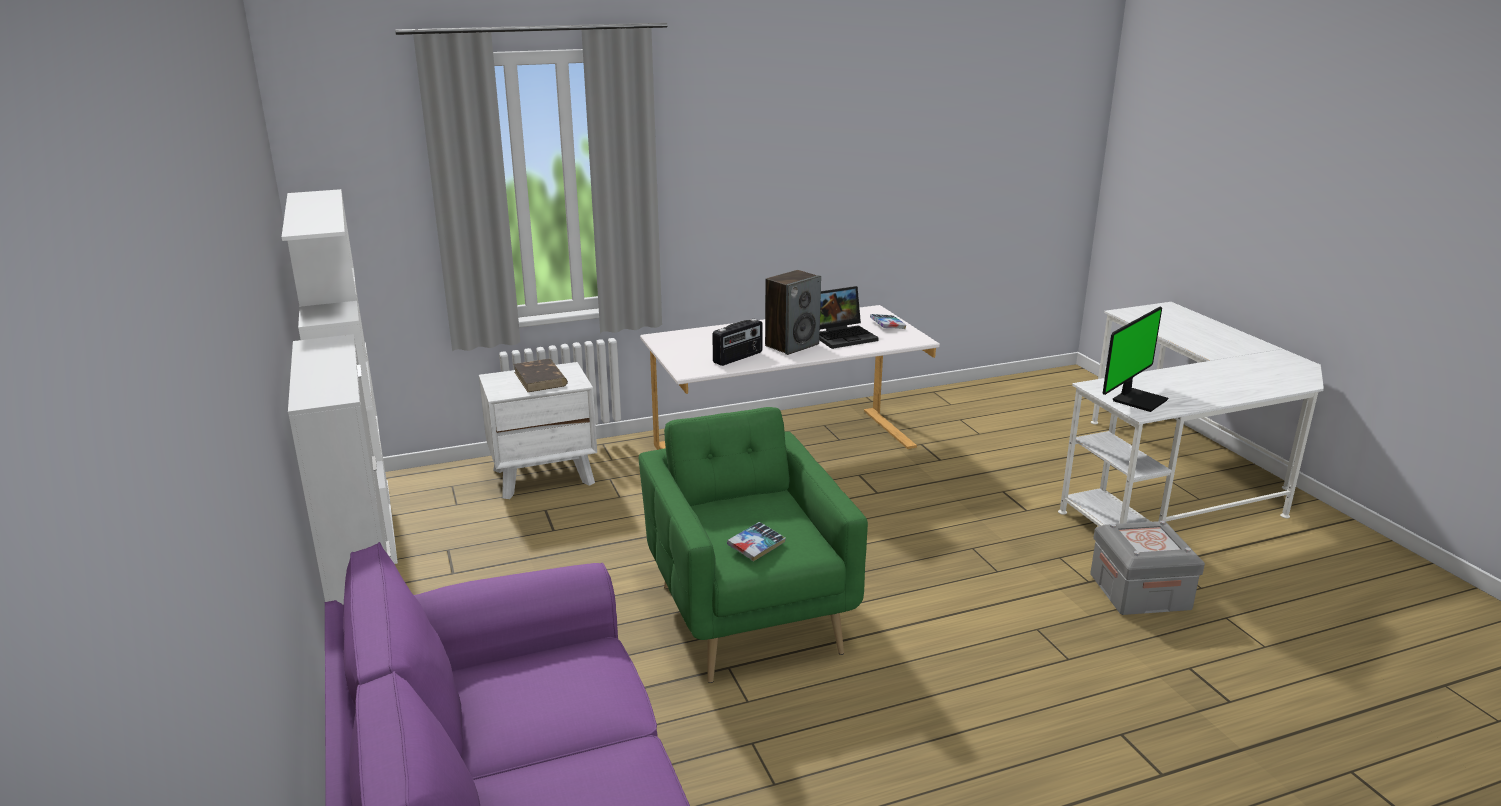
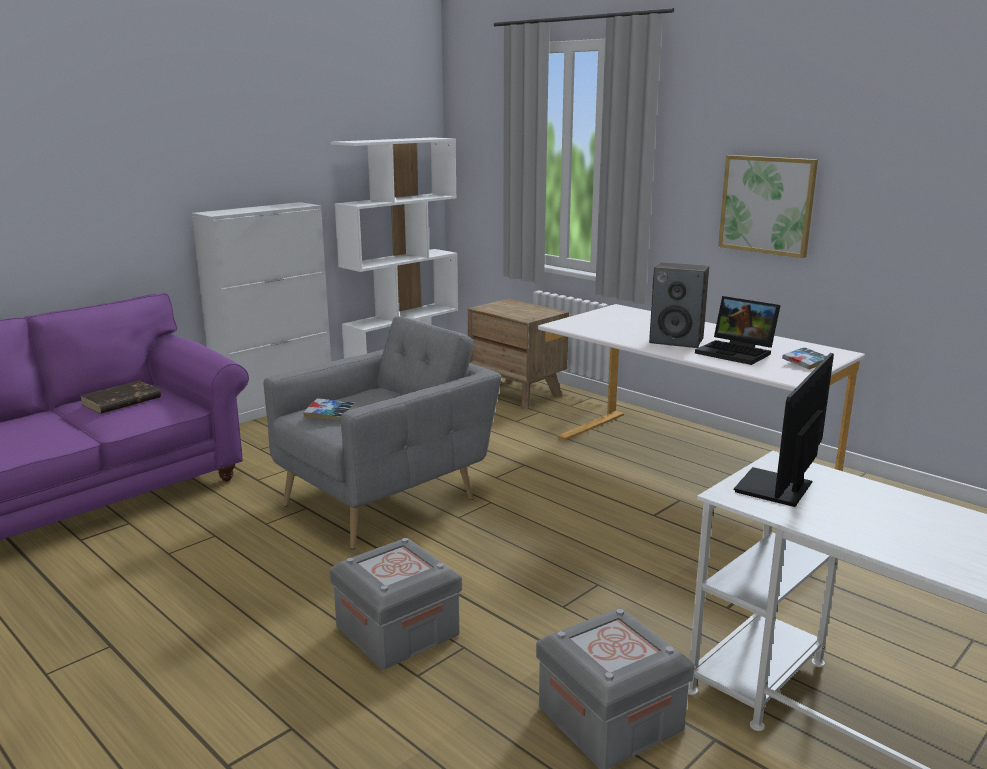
camera: 65 degrees right, 5 degrees down
white nightstand [479,362,597,499] -> brown nightstand [468,299,569,409]
brown book [514,359,568,392] -> brown book moved to [79,380,161,414]
green armchair [639,407,868,683] -> grey armchair [264,316,501,549]
radio [712,319,763,366] -> none
monitor [1103,307,1168,412] -> monitor turned 105 degrees clockwise [734,353,834,507]
none -> grey storage box [330,538,462,670]
none -> picture [718,155,818,258]

